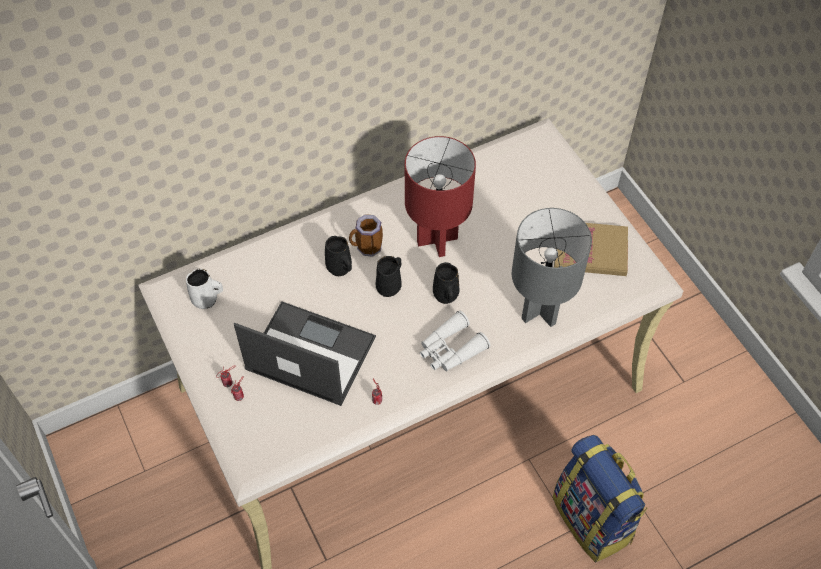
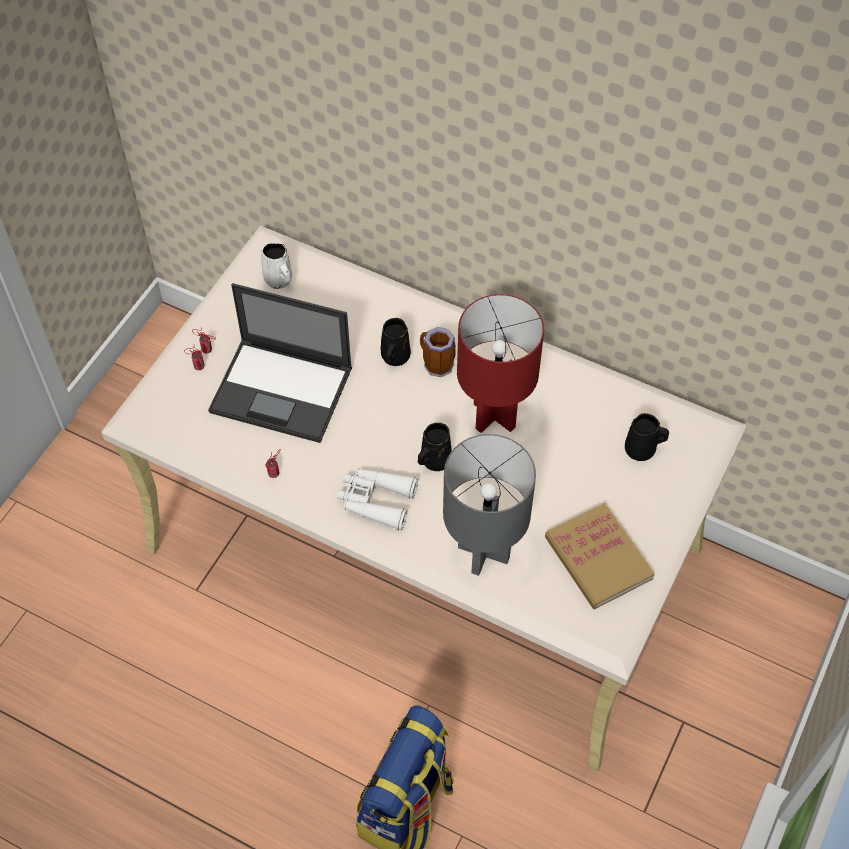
camera: 55 degrees right, 0 degrees up
laptop [234,301,376,406] -> laptop turned 120 degrees clockwise [208,283,352,443]
black mug [376,256,402,297] -> black mug moved to [625,413,669,461]

